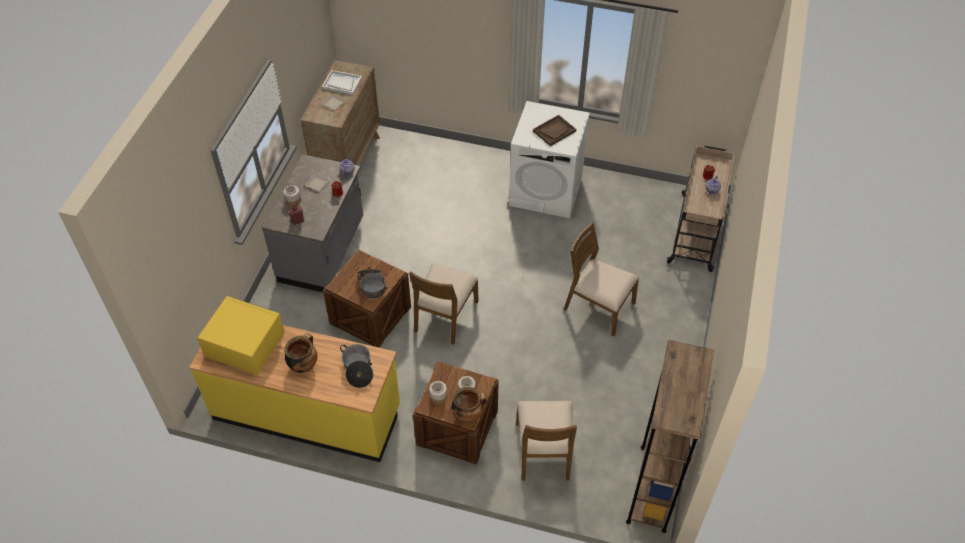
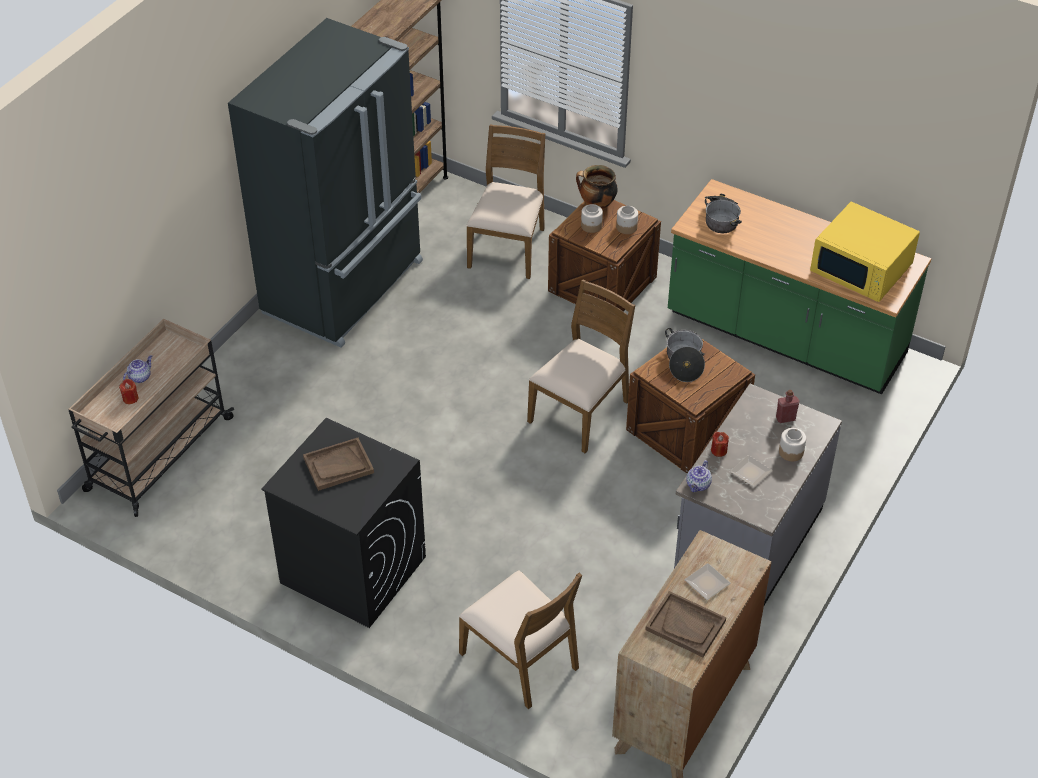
camera: 165 degrees left, 5 degrees down
yellow counter [189,325,400,462] -> green counter [668,179,931,394]
cooking pot [284,333,317,373] -> none
white tray [322,70,362,95] -> brown tray [645,591,726,657]
white washing machine [509,101,590,218] -> black washing machine [261,418,426,628]
brown chair [564,222,639,337] -> brown chair moved to [459,571,582,709]
none -> black fridge [228,18,423,347]

